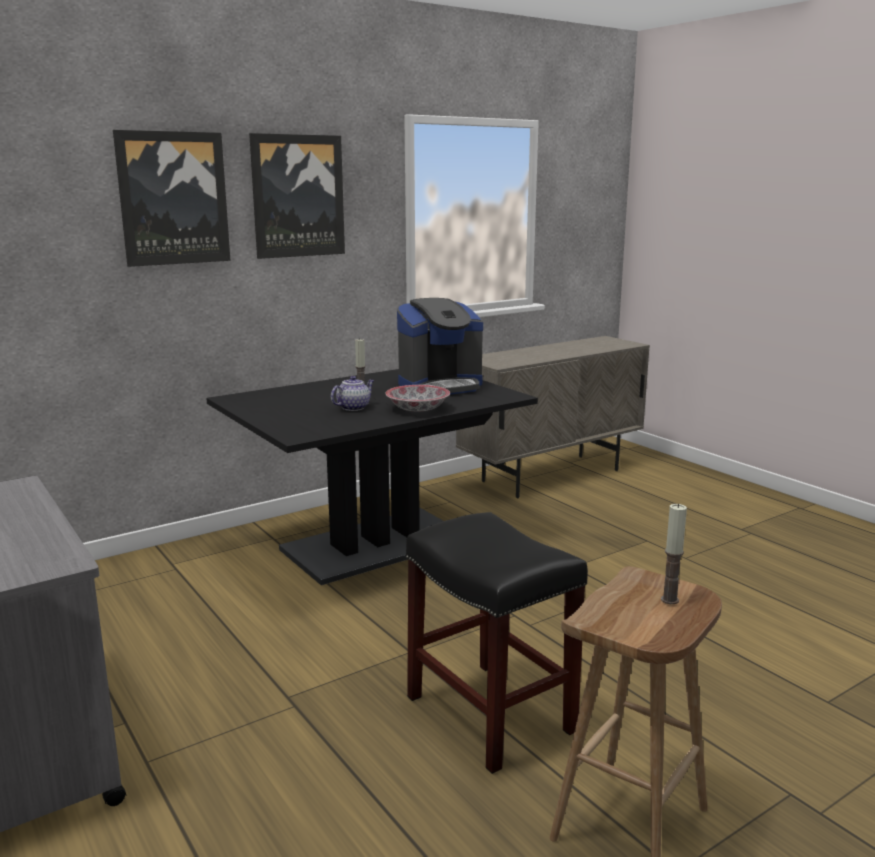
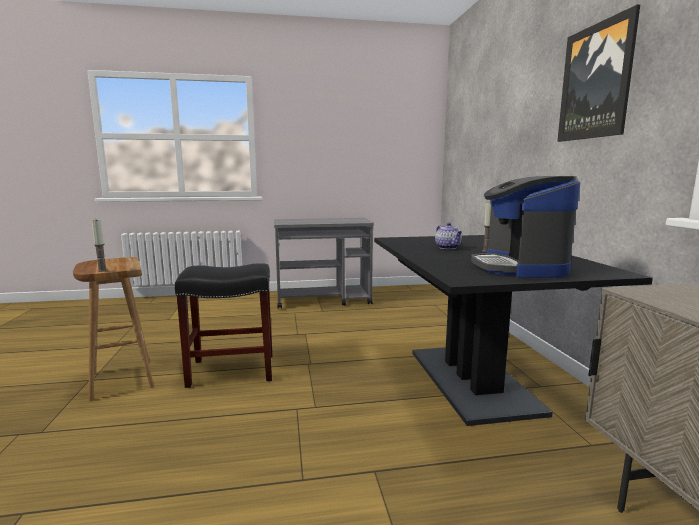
camera: 115 degrees right, 5 degrees down
picture [113,130,230,267] -> none
bowl [385,385,450,411] -> none

